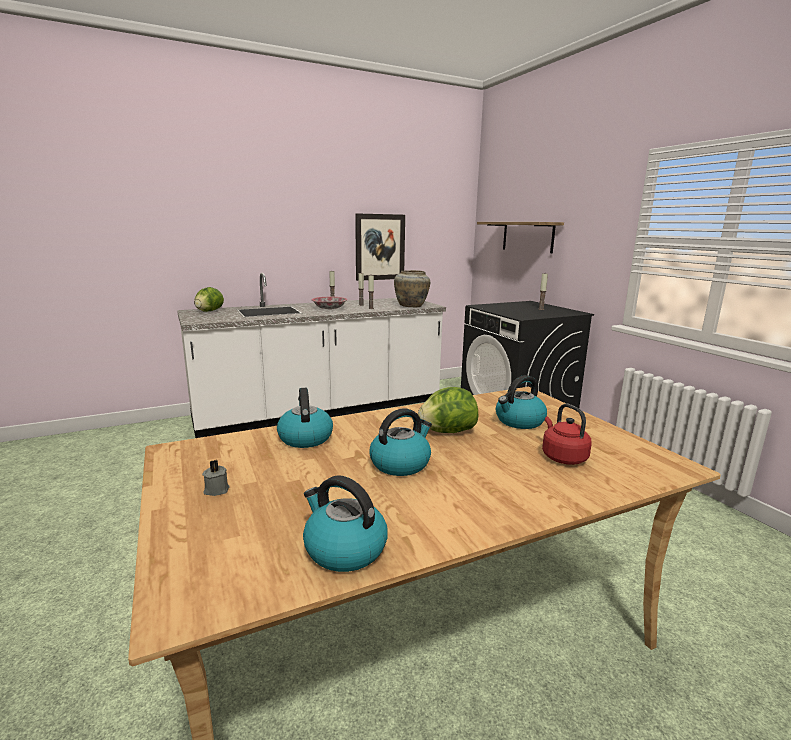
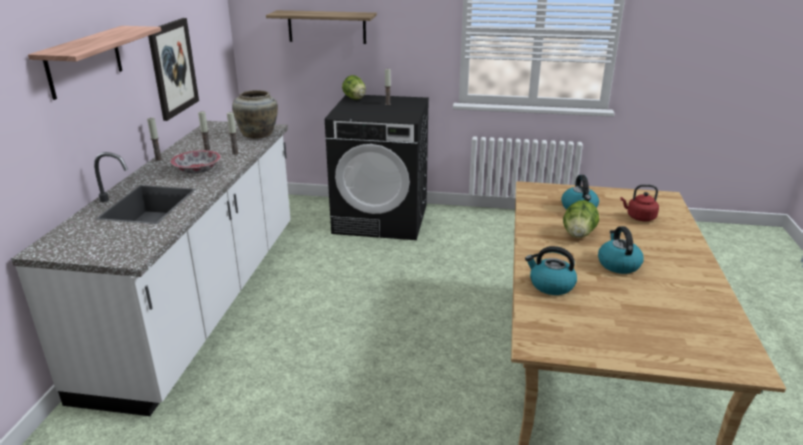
camera: 55 degrees left, 10 degrees up
lettuce [194,287,224,312] -> lettuce moved to [342,75,366,100]
grey candle [202,460,230,496] -> none
kettle [303,475,388,572] -> none
none -> shelf [28,26,161,100]

